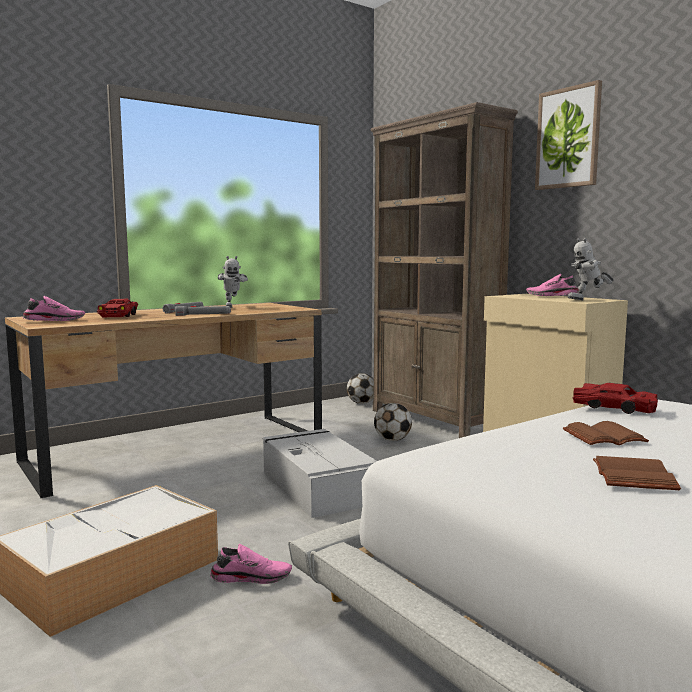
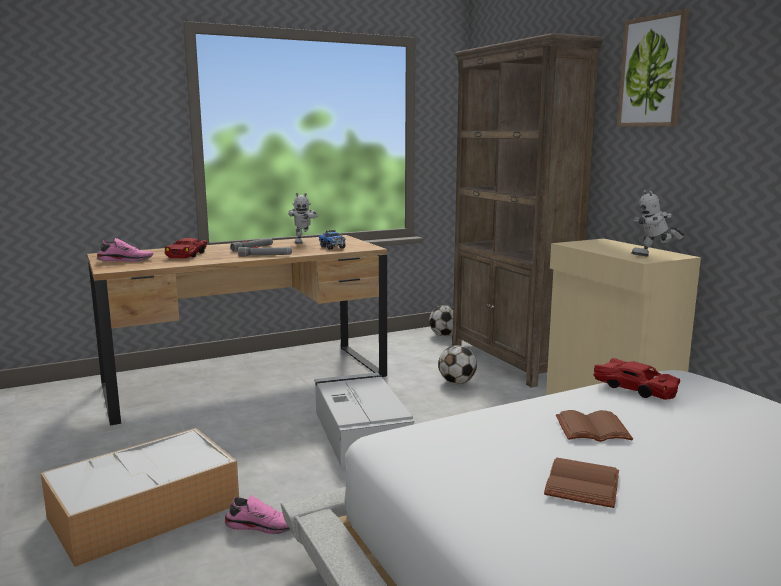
camera: 10 degrees right, 5 degrees up
pink shoe [526,274,579,296] -> none
none -> toy truck [319,230,346,250]

